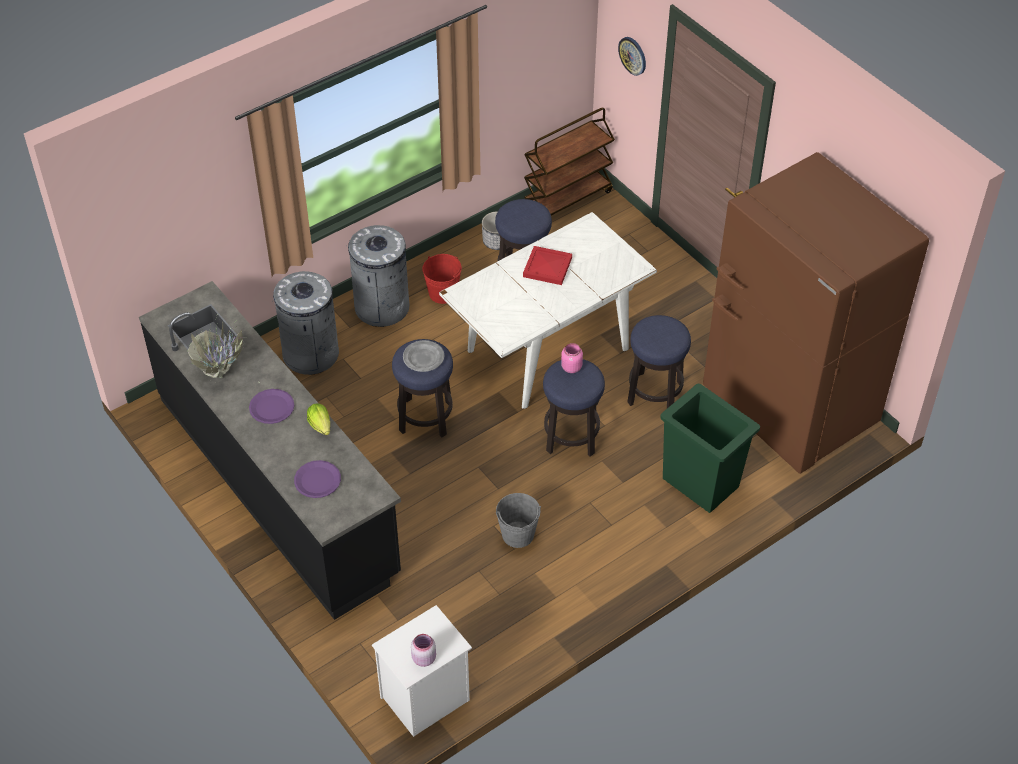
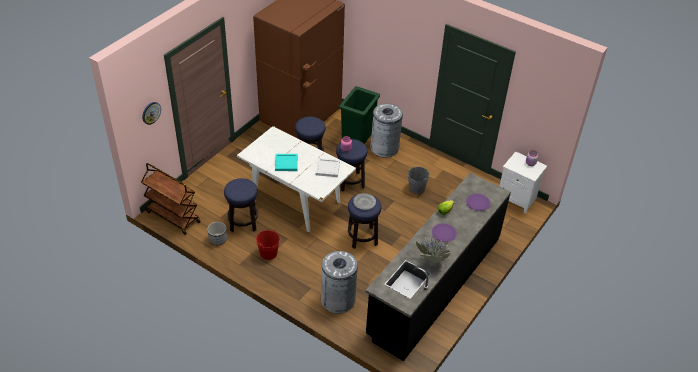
camera: 110 degrees left, 5 degrees down
grey trash can [348,225,410,327] -> grey trash can moved to [370,103,403,158]
red tray [523,246,572,285] -> turquoise tray [275,154,298,171]
none -> white tray [315,158,340,177]

